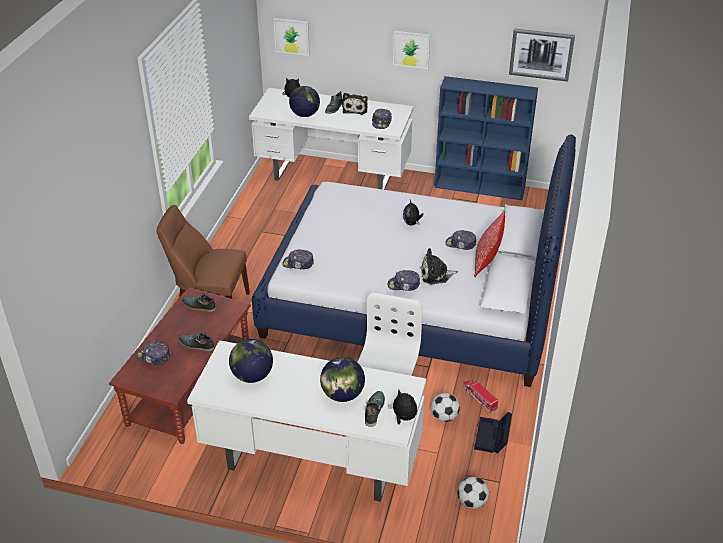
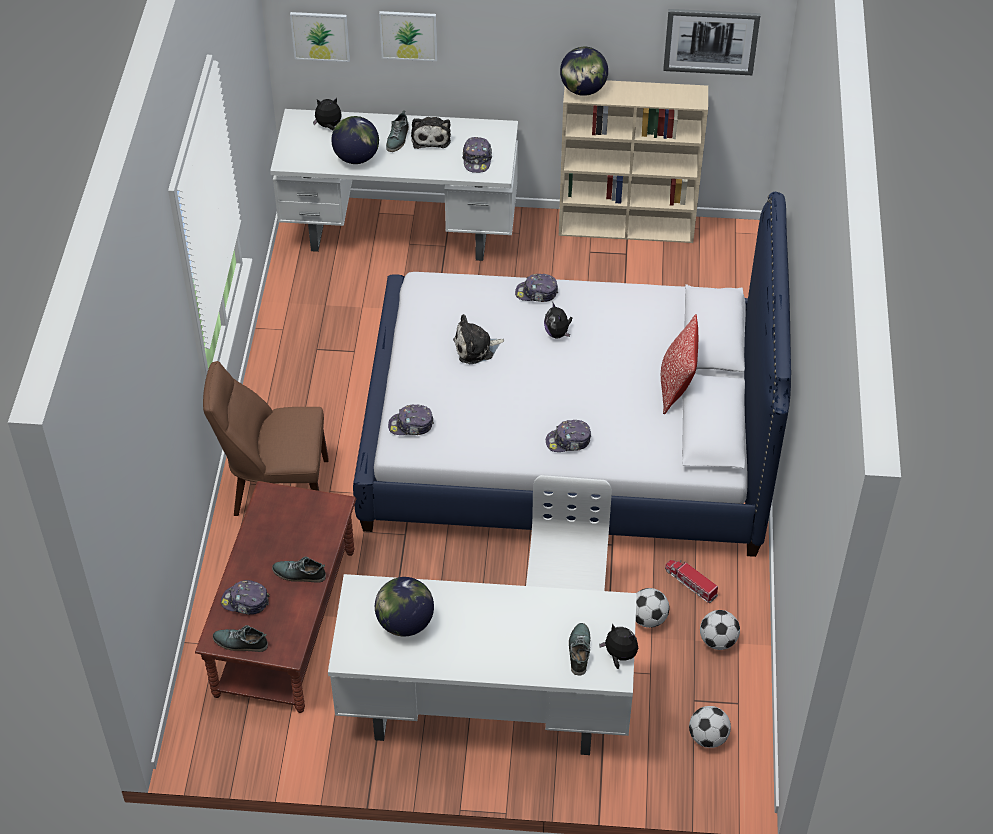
camera: 10 degrees left, 10 degrees up
shoe [182,294,216,312] -> shoe moved to [213,625,268,652]
globe [320,357,365,402] -> globe moved to [560,47,608,96]
picture [393,31,430,69] -> picture moved to [379,11,437,61]
plush toy [420,248,458,284] -> plush toy moved to [453,314,504,364]
blue bookcase [434,76,538,200] -> beige bookcase [559,80,708,243]
cap [445,230,476,250] -> cap moved to [515,274,558,302]
black storage box [474,412,512,453] -> football [700,610,740,650]

